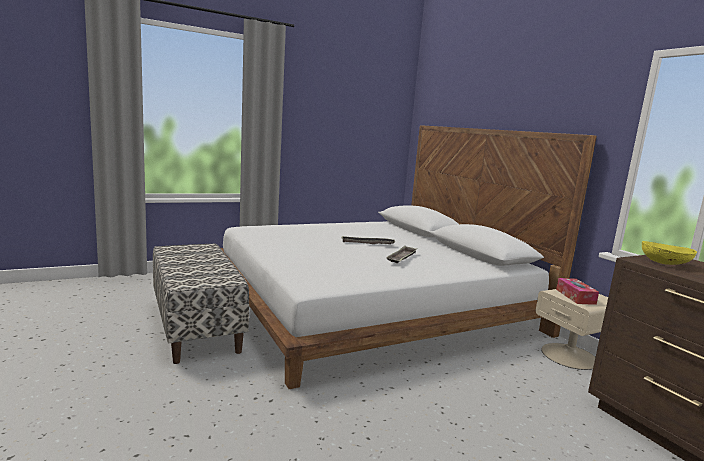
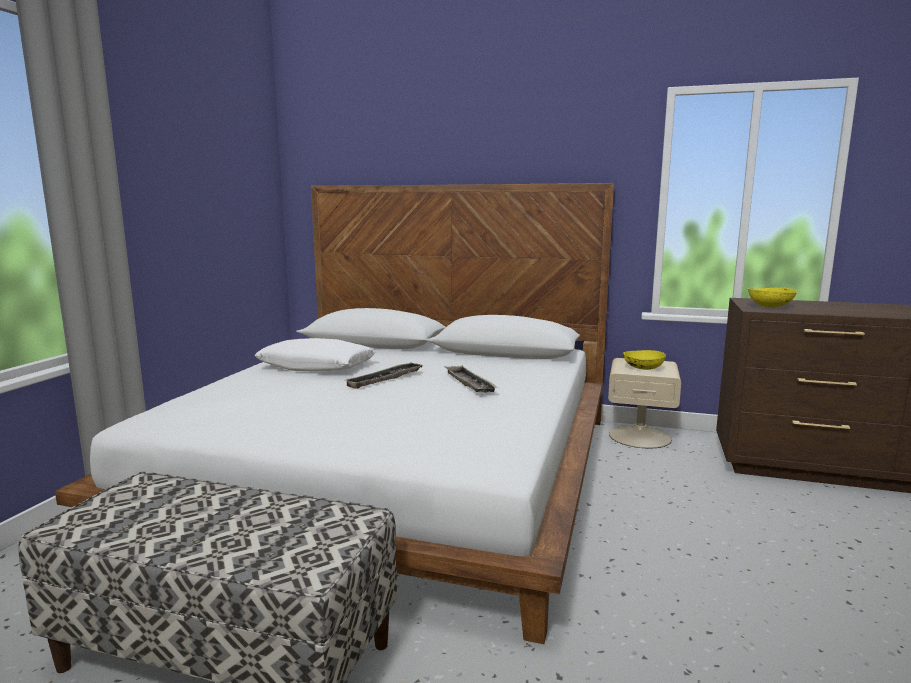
camera: 45 degrees left, 0 degrees up
tissue box [556,278,599,305] -> yellow bowl [623,350,666,370]
none -> white pillow [255,338,375,372]

